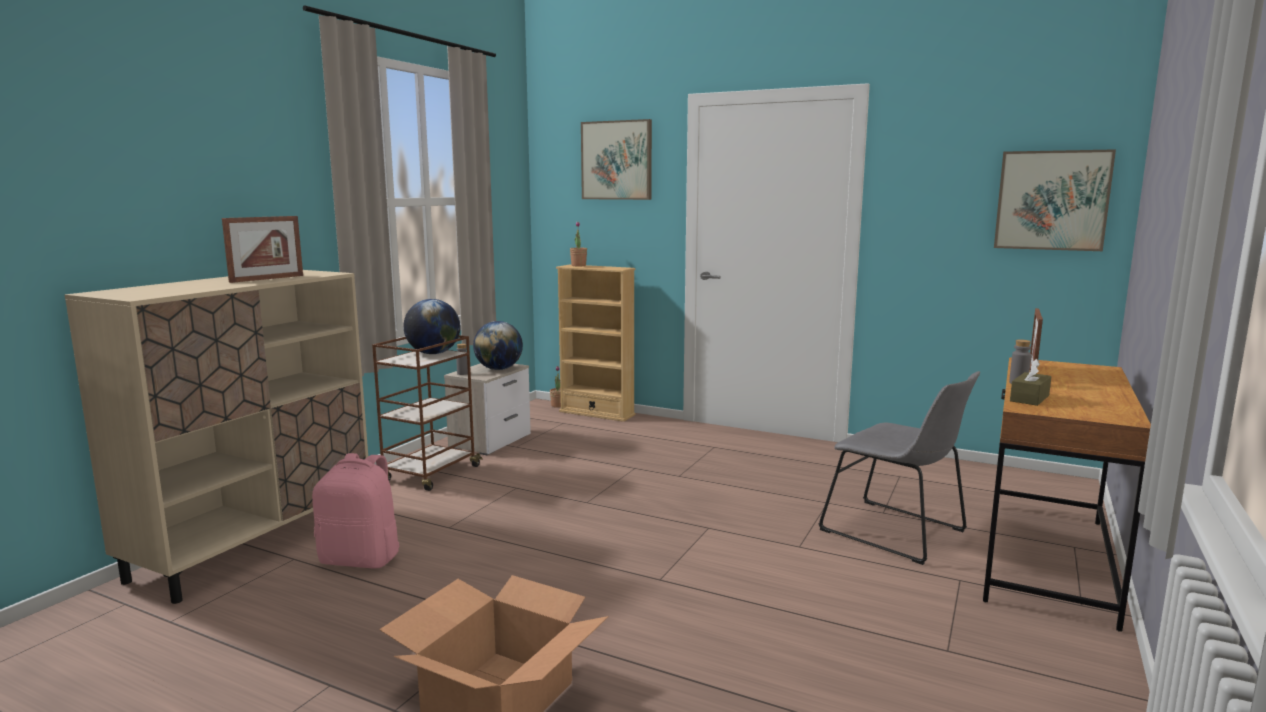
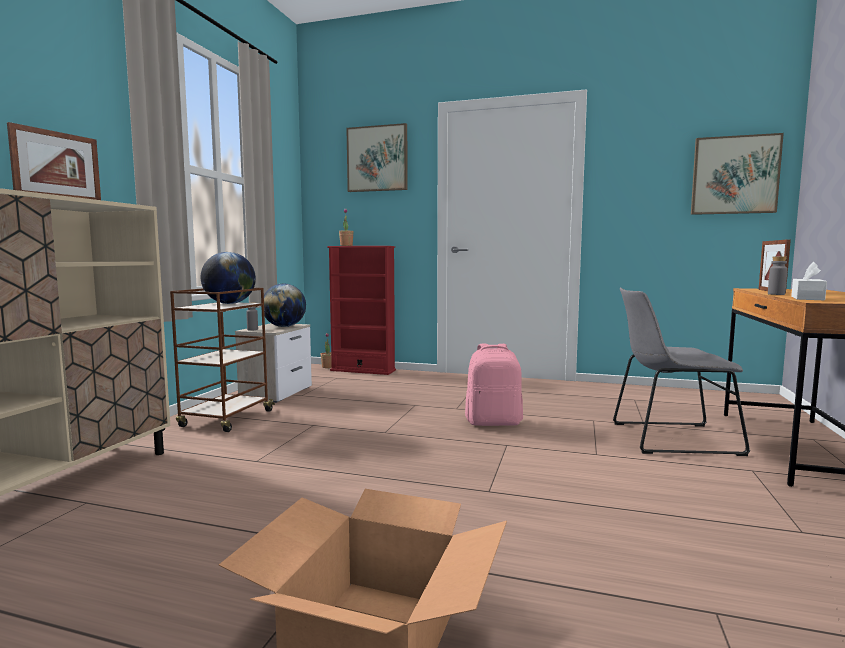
camera: 10 degrees left, 5 degrees down
pink backpack [312,453,400,569] -> pink backpack moved to [465,344,523,426]
beige bookcase [556,264,636,422] -> red bookcase [327,246,396,375]
grey chair [818,371,980,565] -> grey chair turned 150 degrees clockwise [613,288,750,456]
brown tissue box [1010,359,1052,406] -> white tissue box [791,262,827,300]

